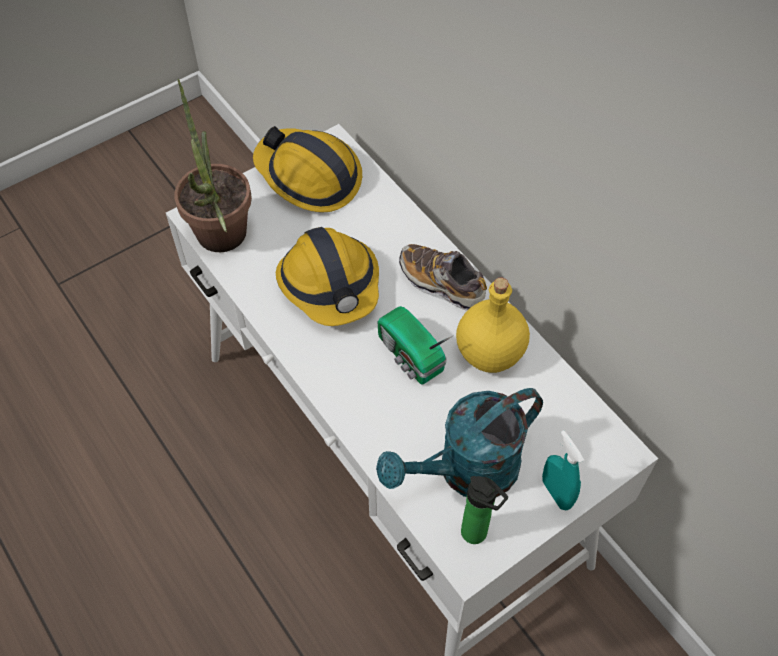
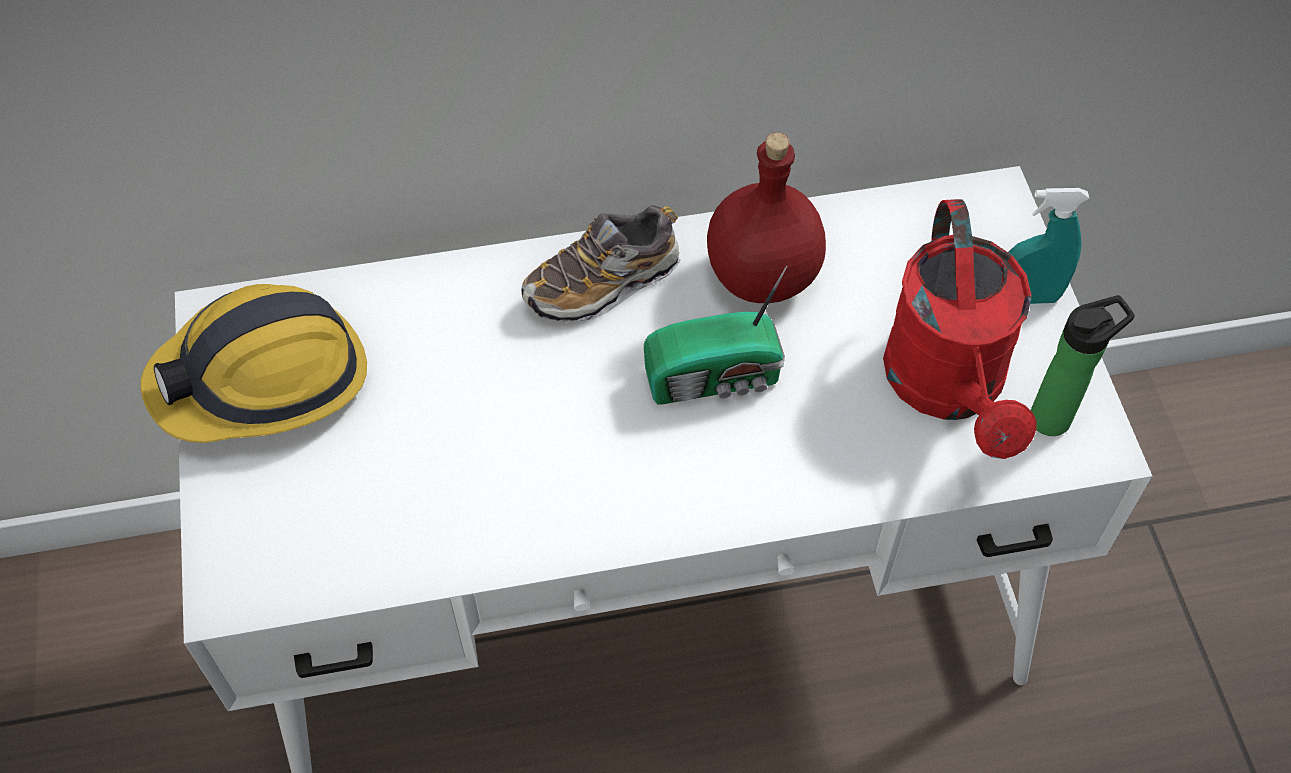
camera: 65 degrees left, 0 degrees up
potted plant [174,79,252,252] -> none
hard hat [276,227,379,326] -> none
turquoise watering can [376,388,543,497] -> red watering can [883,199,1037,459]
yellow bottle [456,278,530,373] -> red bottle [707,133,826,303]

